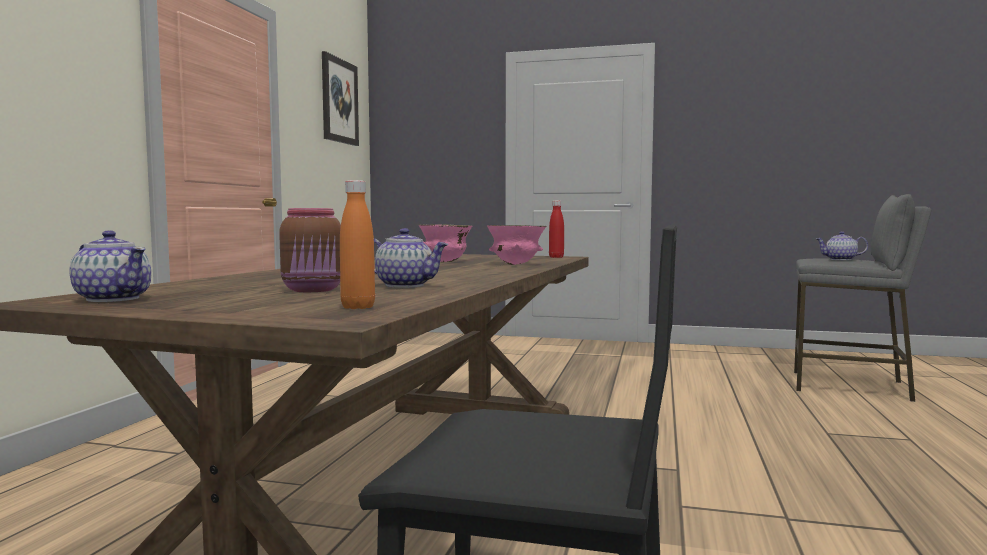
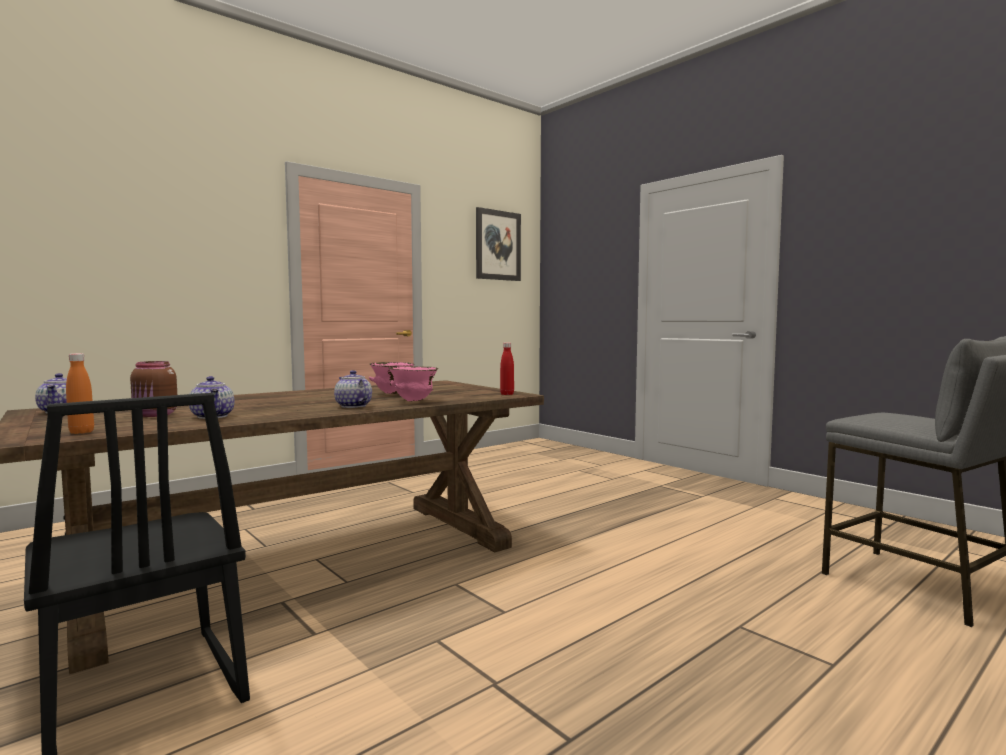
camera: 35 degrees right, 0 degrees up
teapot [816,231,868,260] -> teapot moved to [334,370,372,408]

